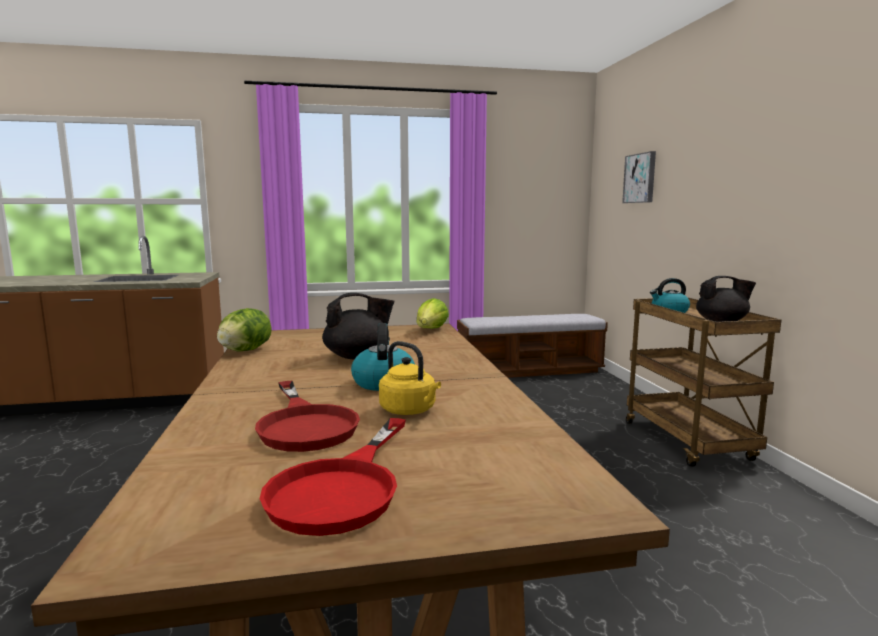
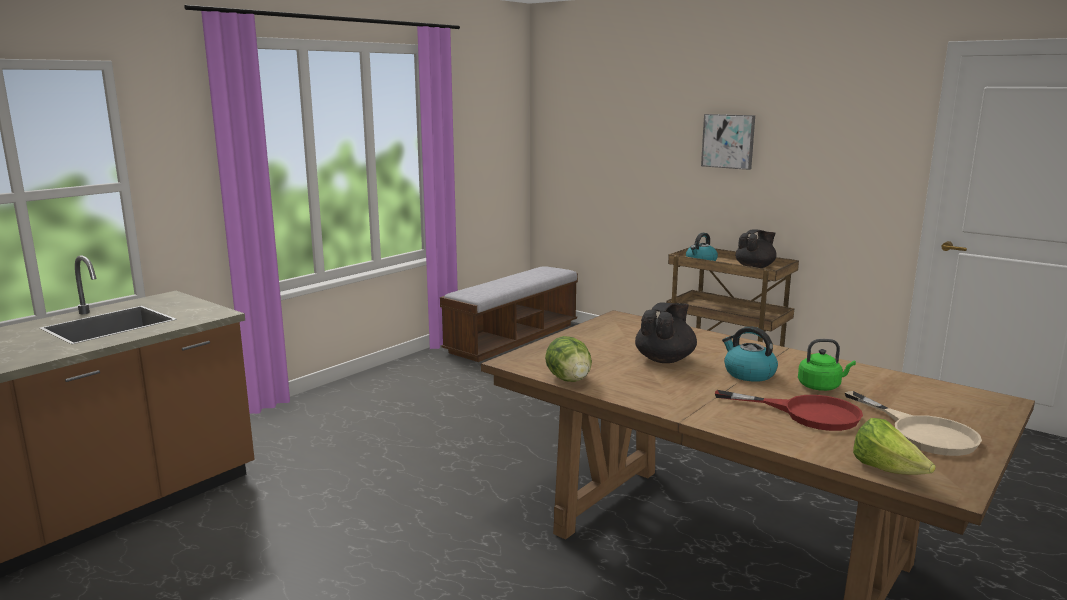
camera: 40 degrees left, 5 degrees up
red frying pan [259,418,406,536] -> beige frying pan [845,391,982,456]
yellow kettle [379,341,441,415] -> green kettle [798,339,856,391]
lettuce [417,298,449,329] -> lettuce moved to [853,418,936,475]
picture [622,151,656,203] -> picture moved to [701,114,755,170]

